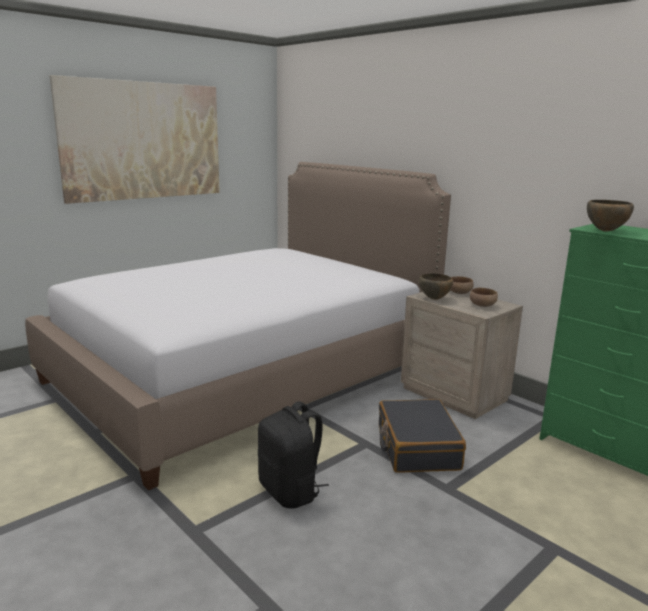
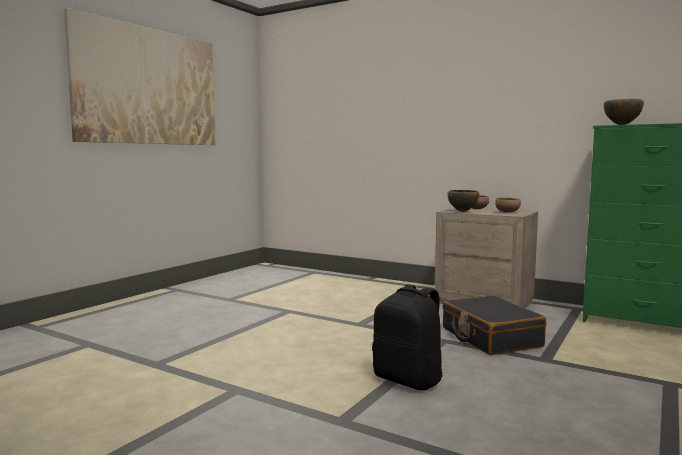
camera: 15 degrees left, 10 degrees down
bed [25,162,451,490] -> none

